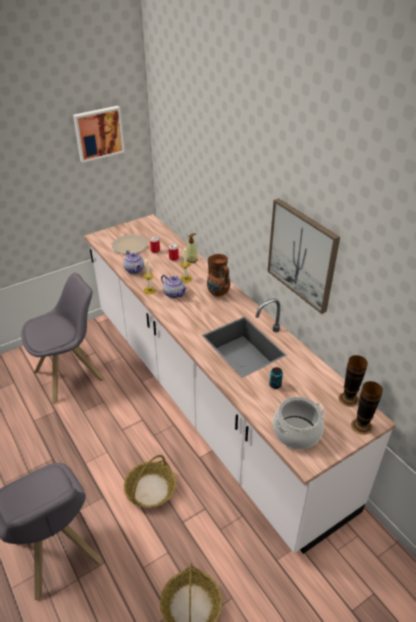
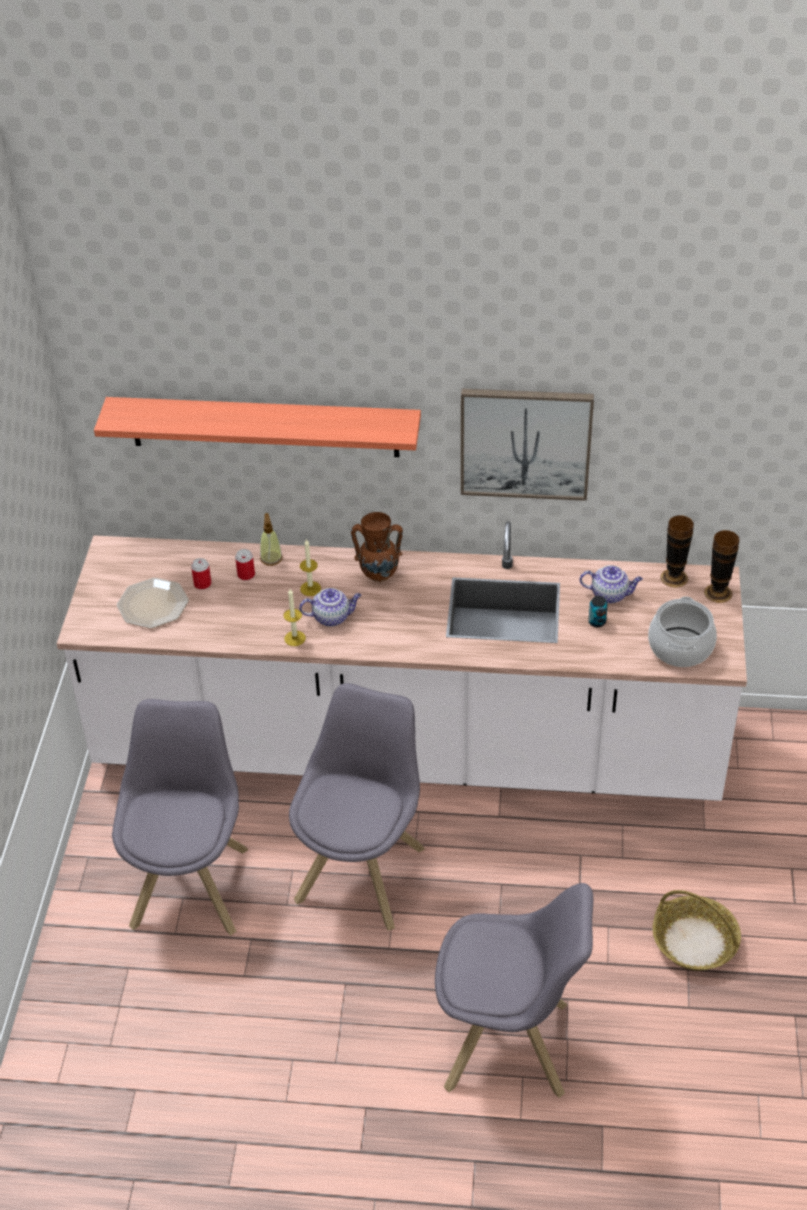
camera: 50 degrees left, 5 degrees up
picture [73,106,125,163] -> none
teapot [123,250,144,274] -> teapot moved to [580,565,643,604]
basket [124,455,176,508] -> none
none -> shelf [94,397,421,457]
none -> grey chair [289,683,425,931]

